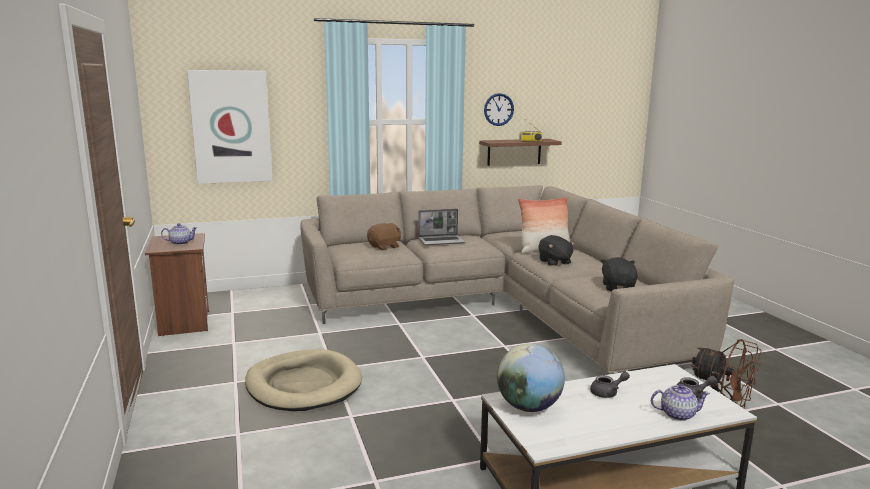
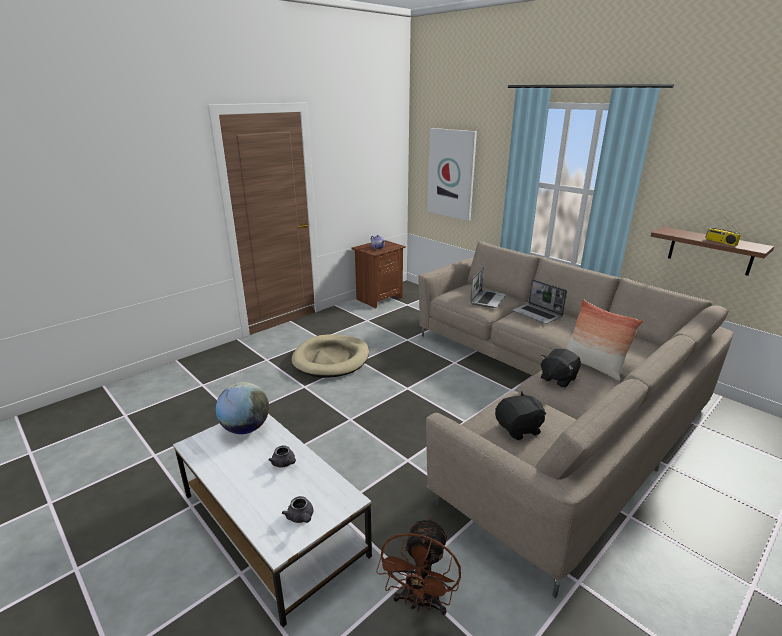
camera: 65 degrees right, 10 degrees up
brown plush toy [367,223,401,251] -> laptop [470,267,506,308]
wall clock [484,93,514,126] -> none
teapot [651,384,710,421] -> none

